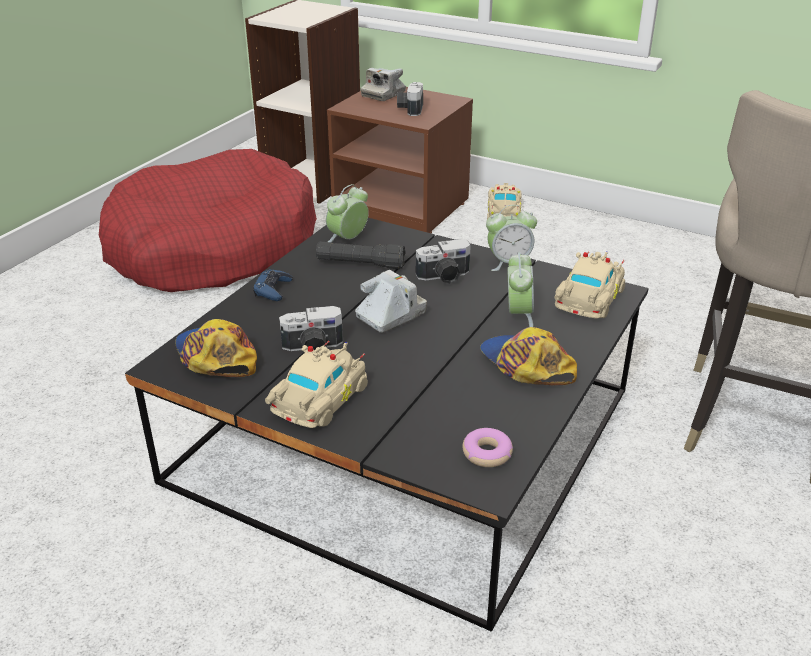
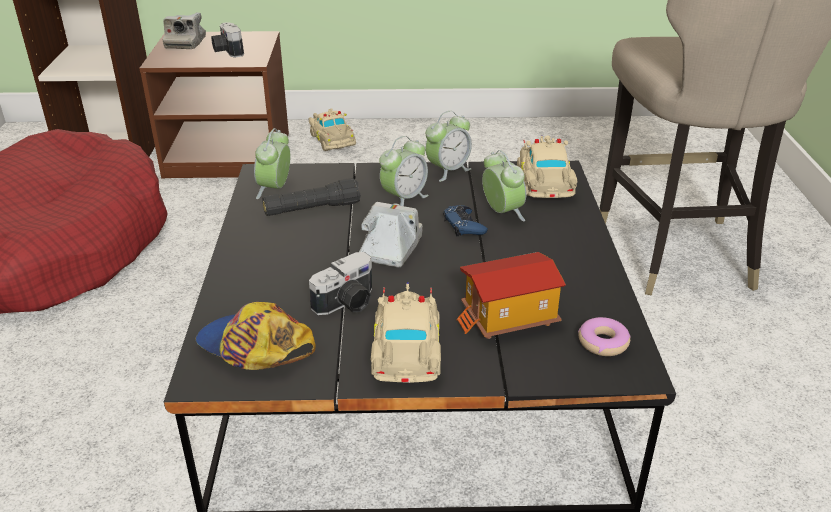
camera: 30 degrees left, 0 degrees up
blue game controller [253,269,293,301] -> blue game controller moved to [443,205,488,237]
camera [415,239,471,284] -> alarm clock [379,136,429,206]
cap [480,327,577,385] -> none
none -> toy house [456,252,566,339]

